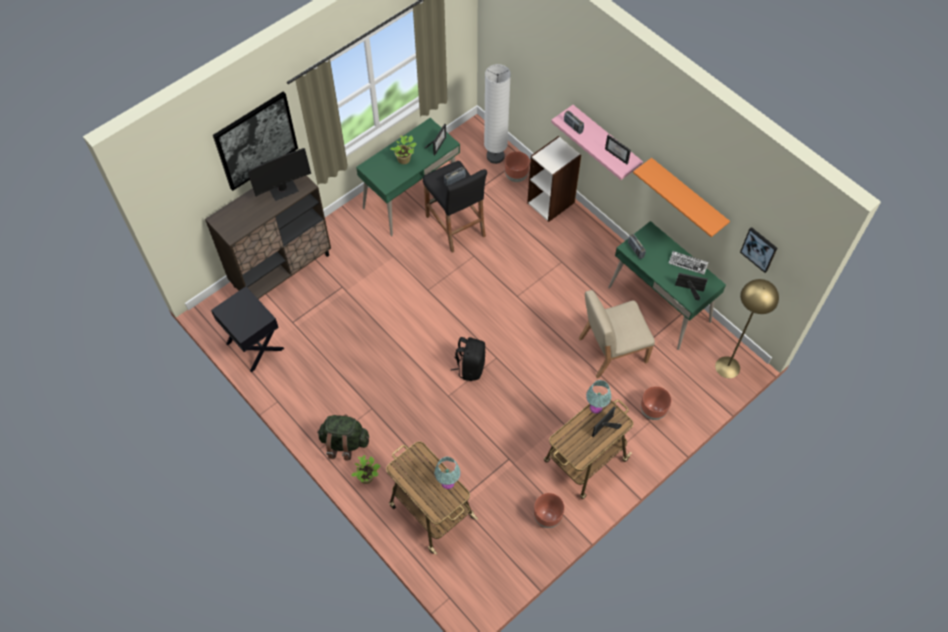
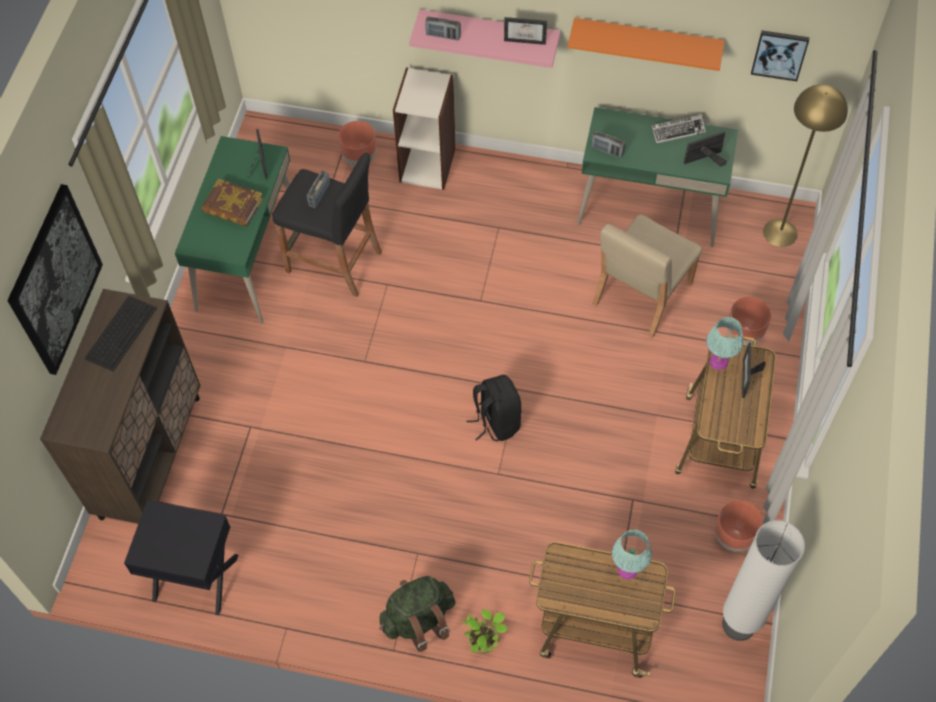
camera: 35 degrees left, 0 degrees up
monitor [247,148,311,201] -> keyboard [84,296,157,371]
potted plant [390,135,417,164] -> book [202,179,264,227]
white floor lamp [484,64,511,164] -> white floor lamp moved to [722,520,805,641]

